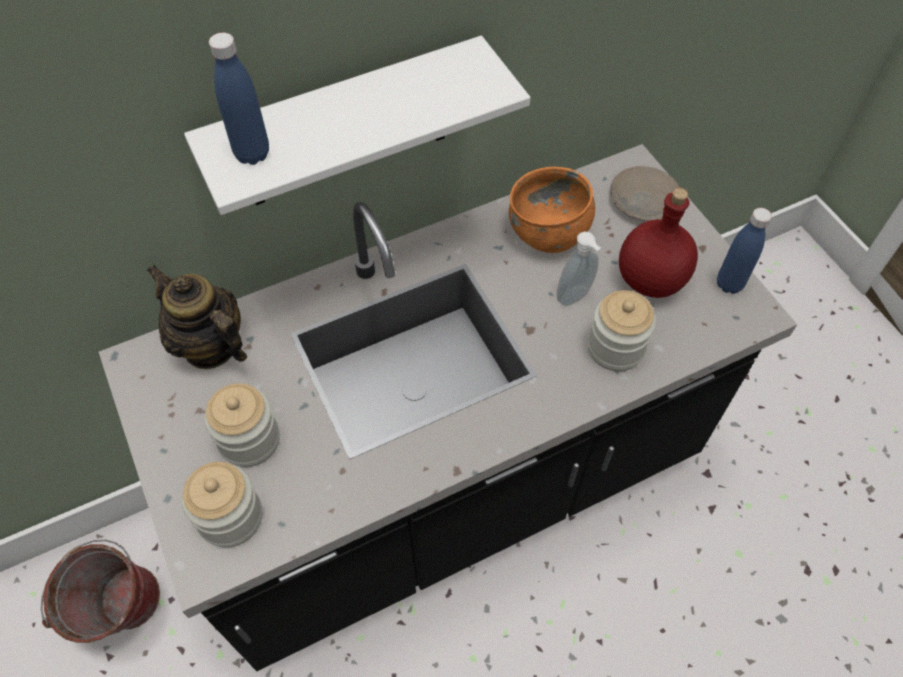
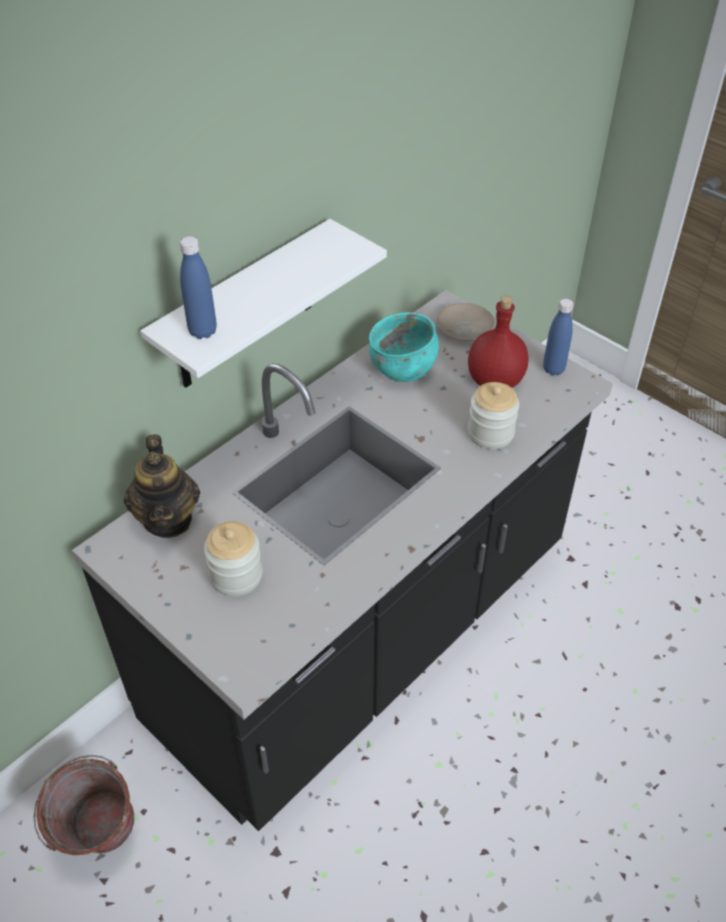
camera: 20 degrees left, 10 degrees down
teapot [146,264,247,369] -> teapot turned 120 degrees counterclockwise [124,434,200,538]
jar [182,462,262,548] -> none
orange bowl [509,167,595,253] -> turquoise bowl [369,312,439,382]
soap dispenser [556,232,601,306] -> none

